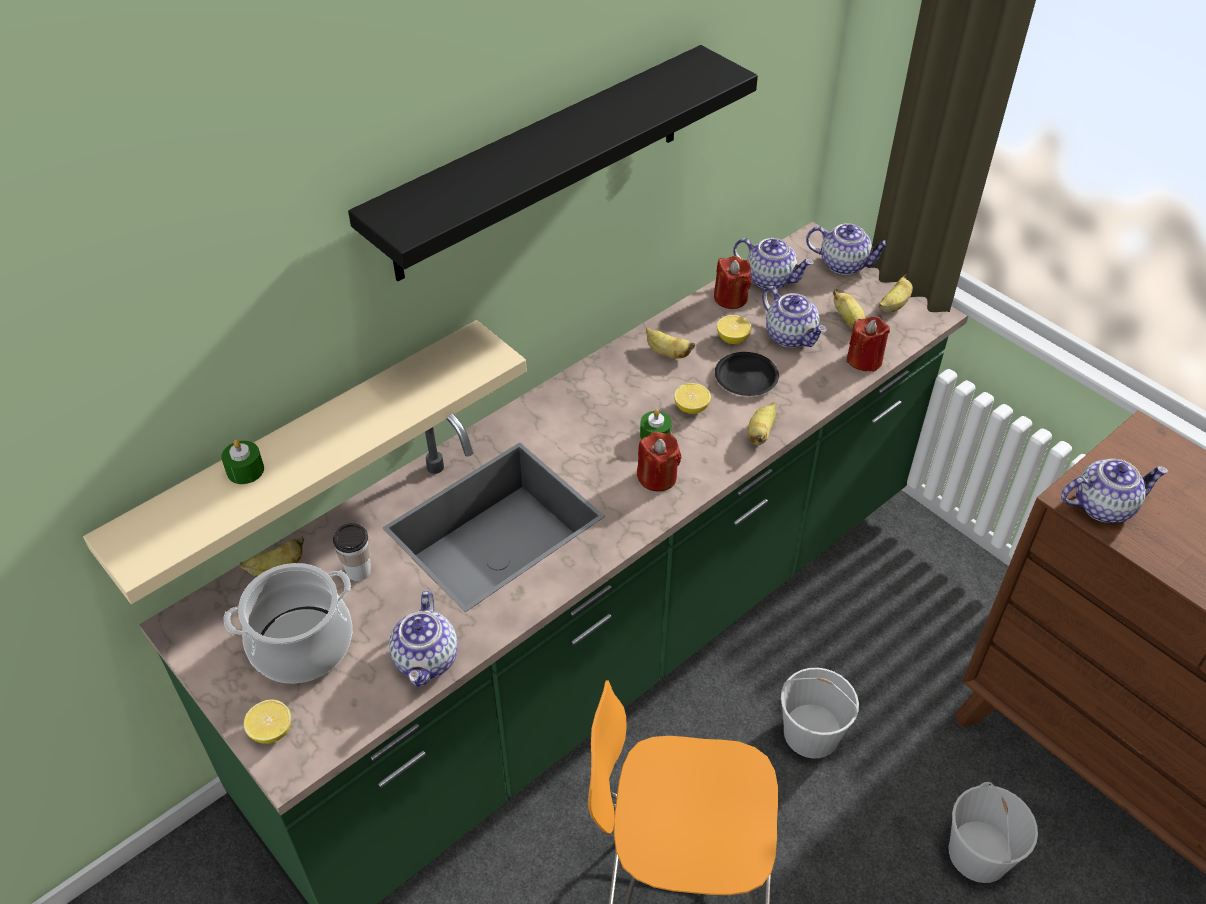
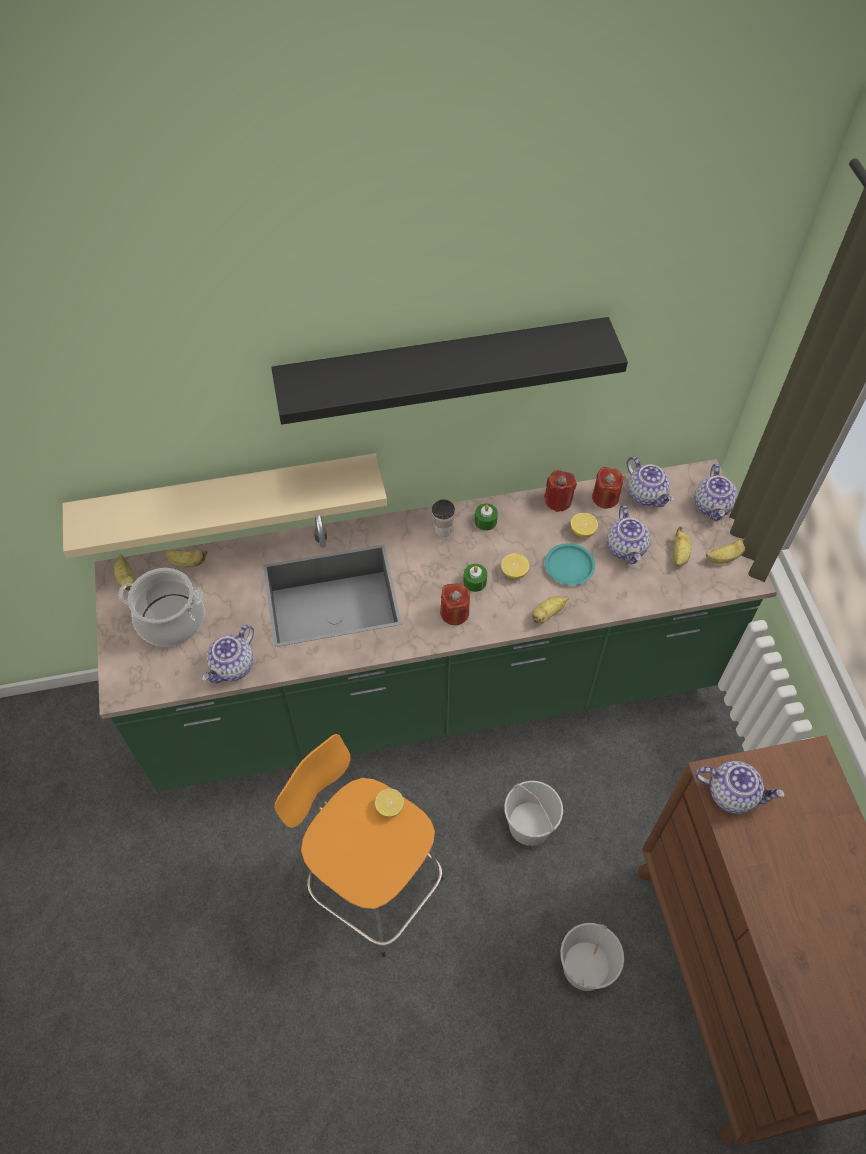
camera: 30 degrees right, 10 degrees up
green candle [221,440,264,484] -> green candle moved to [475,504,498,531]
lemon [244,700,291,744] -> lemon moved to [375,789,404,817]
cup [333,523,371,581] -> cup moved to [432,499,455,537]
banana [646,328,695,358] -> banana moved to [114,554,136,590]
black plate [715,352,779,396] -> turquoise plate [545,543,595,585]
teapot [806,223,886,275] -> teapot turned 45 degrees clockwise [694,464,737,521]
red candle [846,316,890,372] -> red candle moved to [544,470,577,512]

